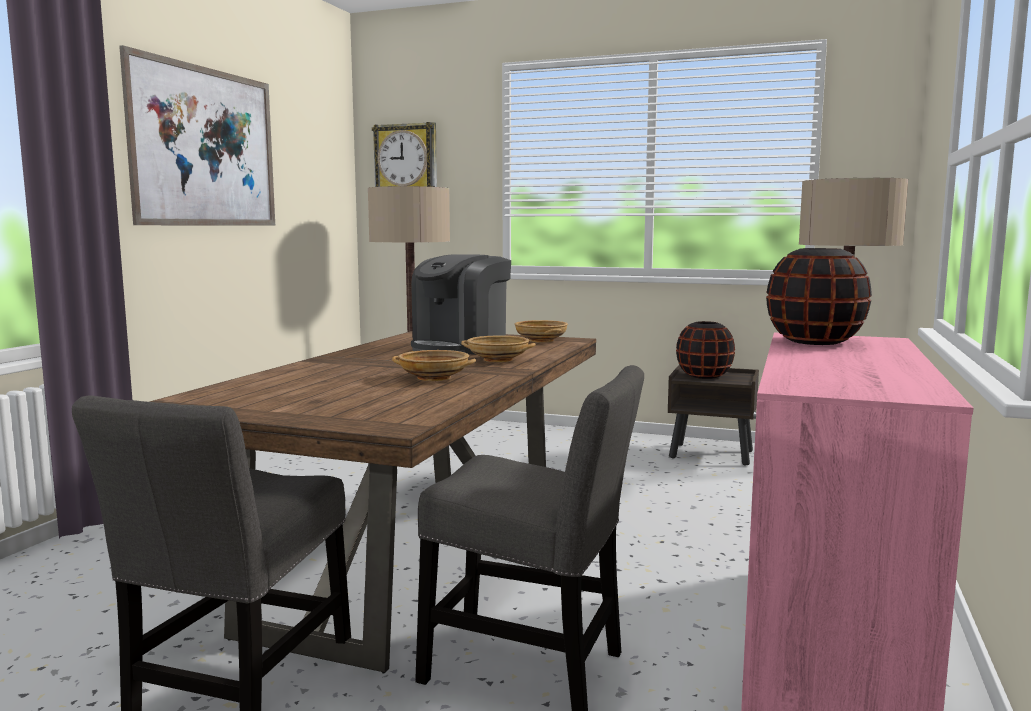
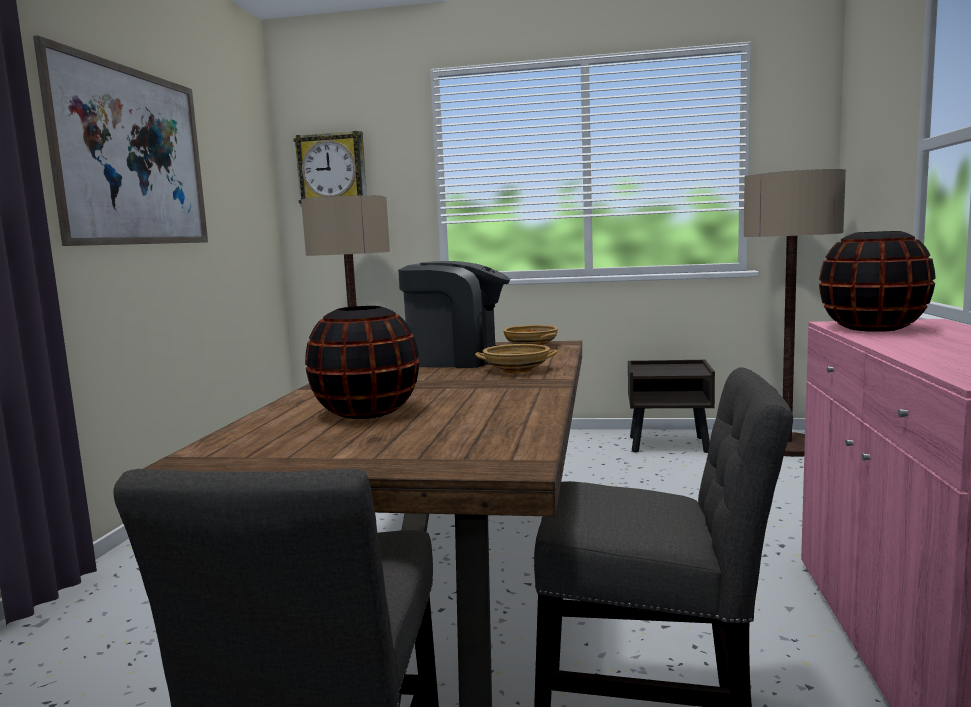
camera: 10 degrees left, 0 degrees up
beige bowl [392,350,476,381] -> none
coffee machine [411,254,511,355] -> coffee machine turned 105 degrees counterclockwise [398,261,510,368]
black vase [676,321,735,379] -> black vase moved to [305,306,419,419]

